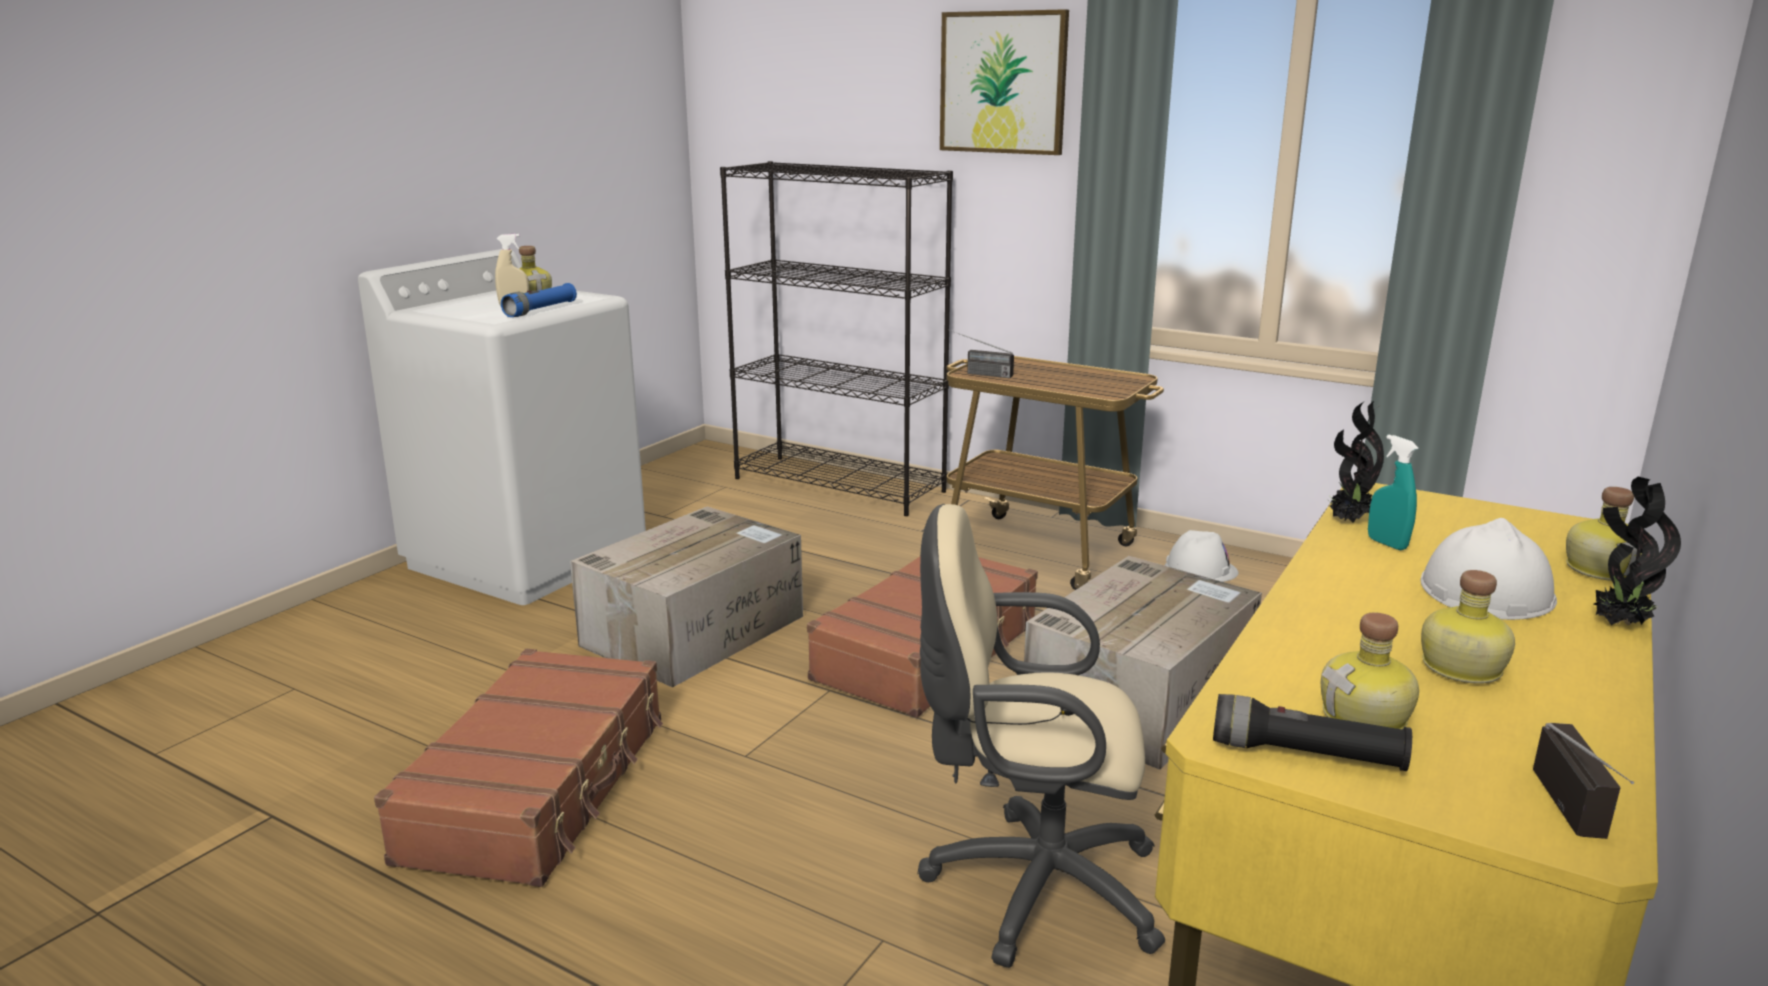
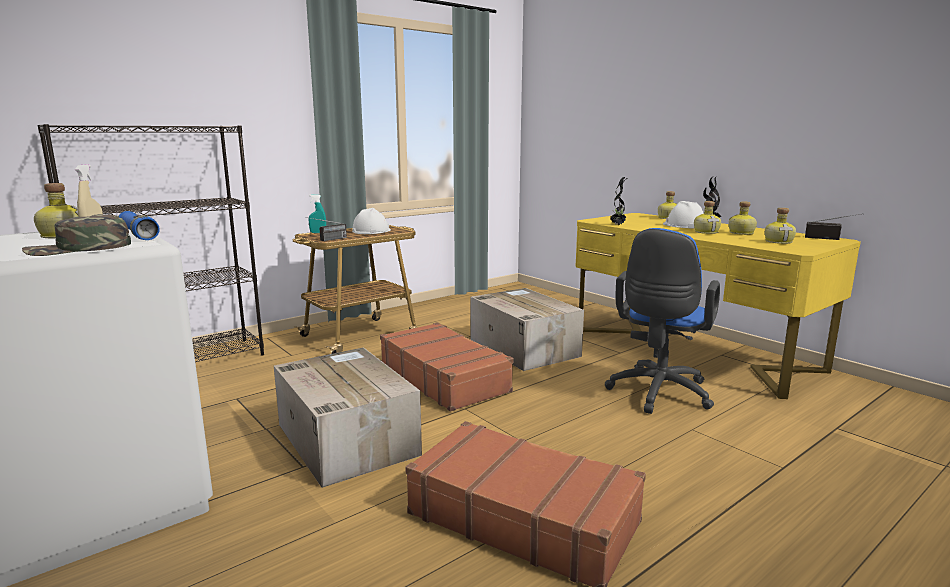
camera: 70 degrees left, 5 degrees down
beige office chair [918,504,1165,968] -> blue office chair [605,228,720,414]
picture [940,9,1069,155] -> none
white hard hat [1165,530,1238,582] -> white hard hat moved to [352,208,391,234]
black flashlight [1213,694,1412,771] -> none
turquoise spray bottle [1368,435,1418,550] -> turquoise spray bottle moved to [309,194,326,233]
none -> green cap [22,214,131,256]
none -> bottle [694,201,721,234]

